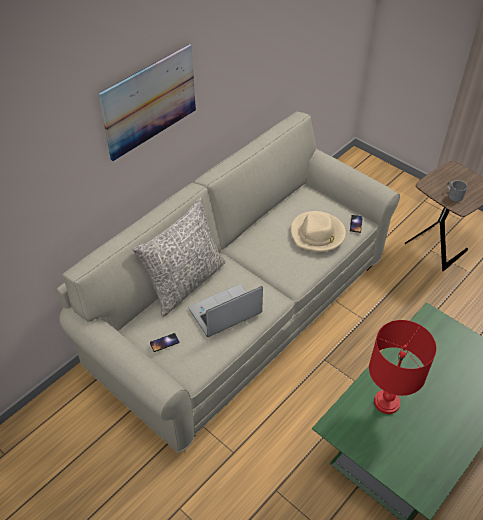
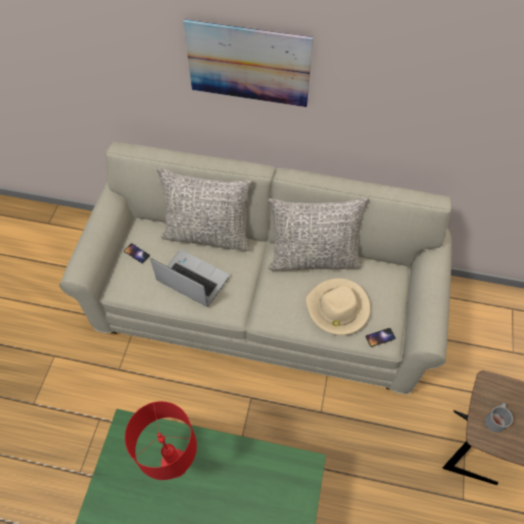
camera: 60 degrees right, 10 degrees up
none -> grey pillow [268,197,369,271]

